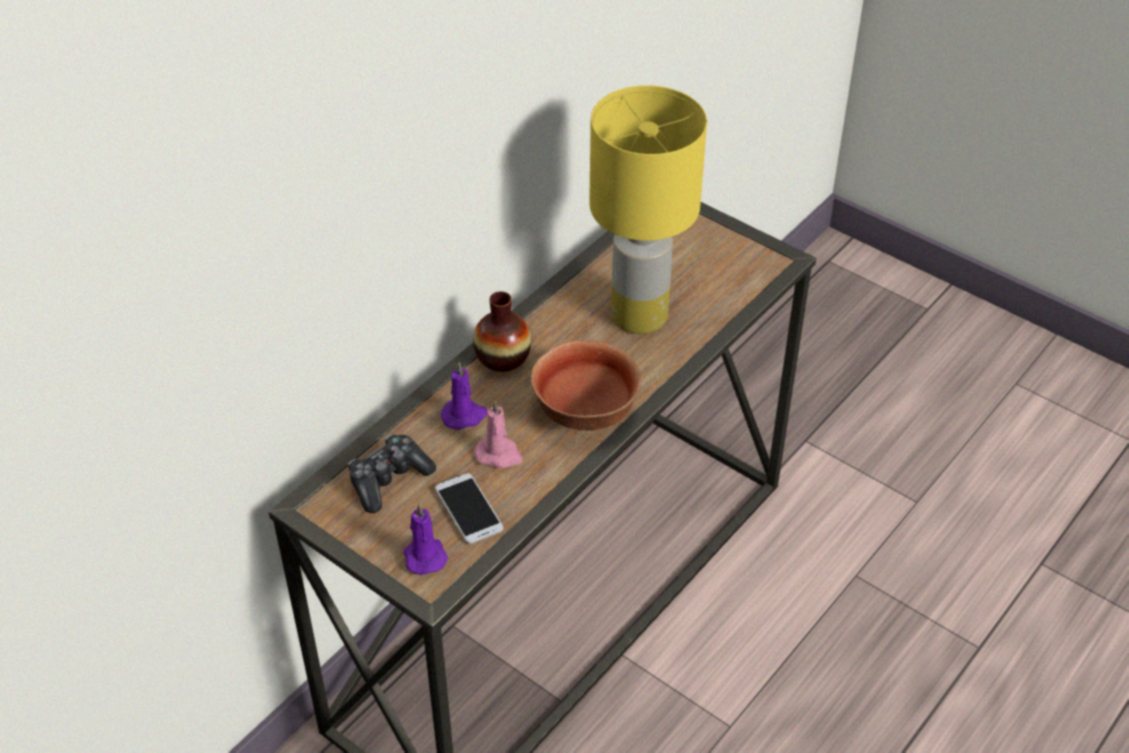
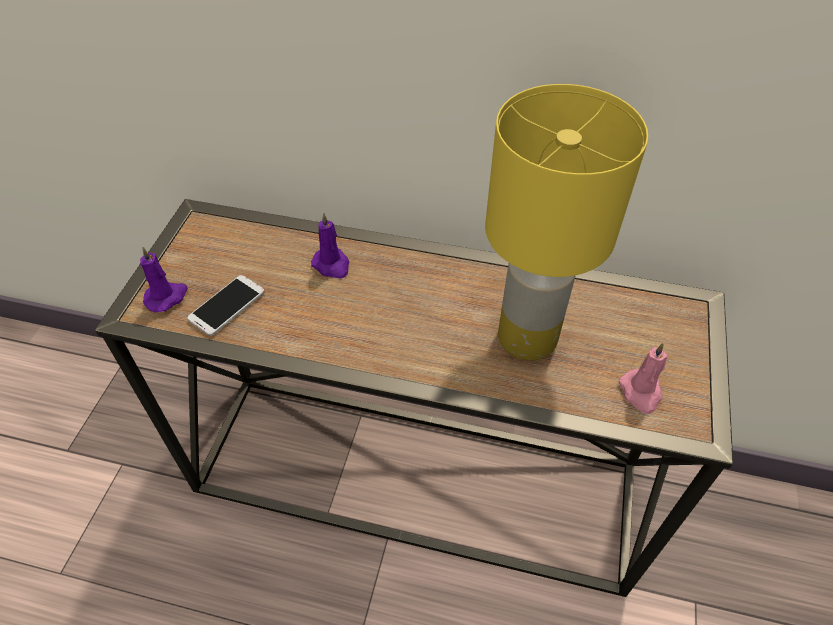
camera: 65 degrees right, 5 degrees up
game controller [348,435,436,513] -> none
vase [473,291,531,372] -> none
pink candle [475,400,523,468] -> pink candle moved to [619,343,667,414]
bowl [531,340,641,431] -> none

